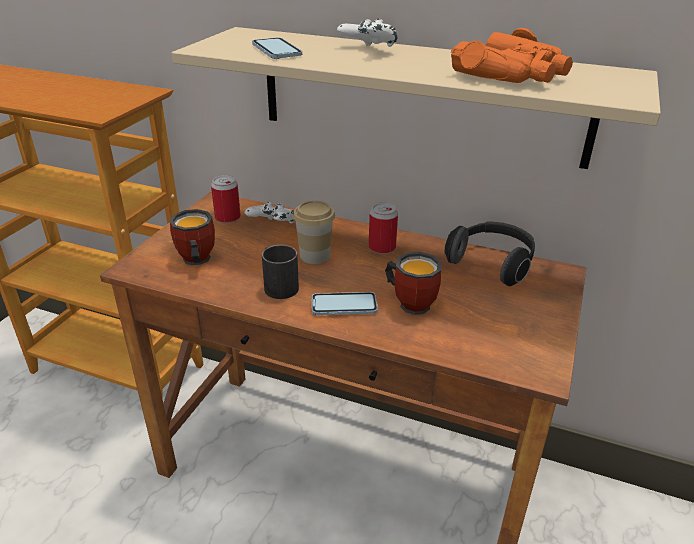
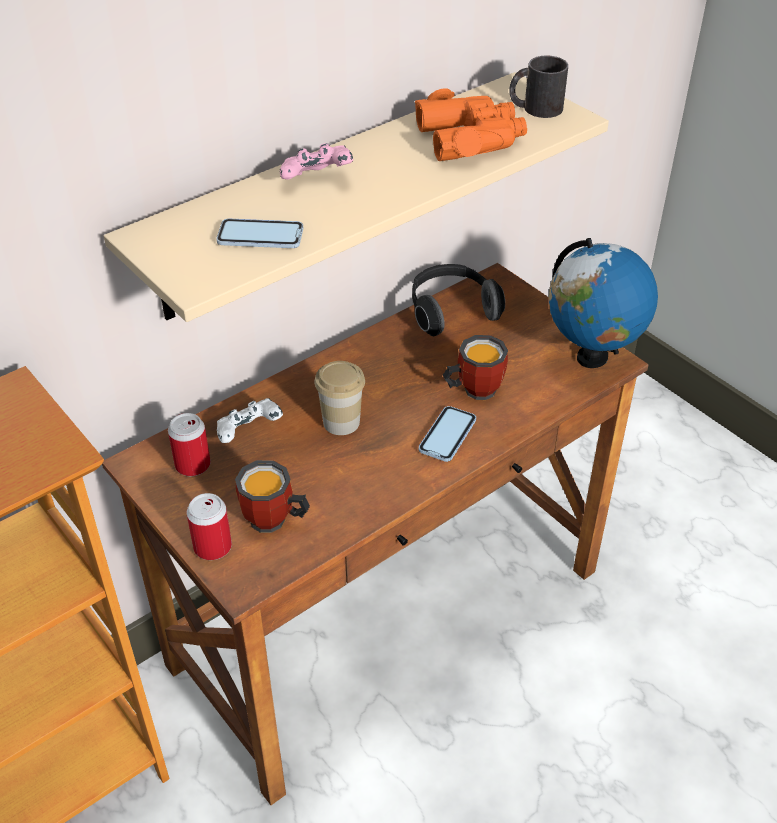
camera: 60 degrees left, 10 degrees up
black mug [262,245,299,299] -> black mug moved to [509,56,568,118]
white game controller [337,18,398,47] -> pink game controller [280,143,353,180]
can [369,203,398,254] -> can moved to [187,493,232,560]
none -> globe [549,238,658,368]

